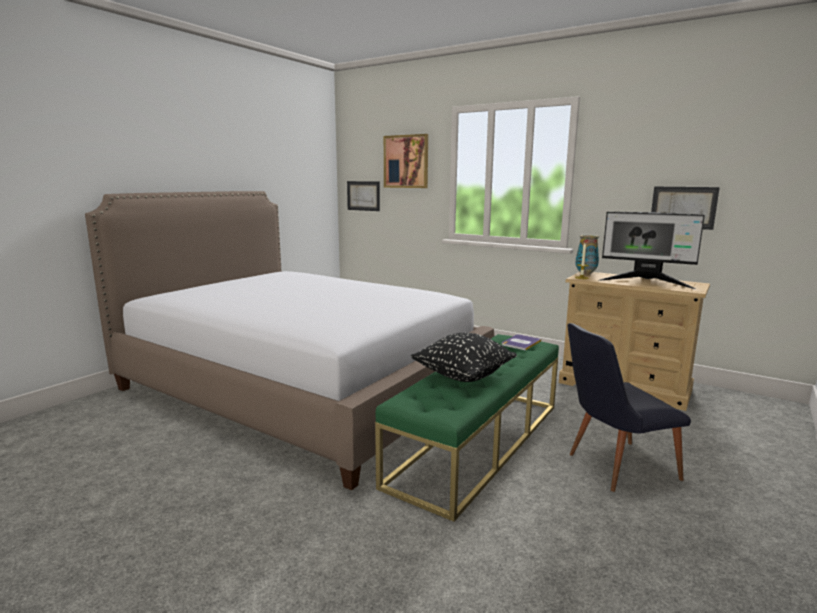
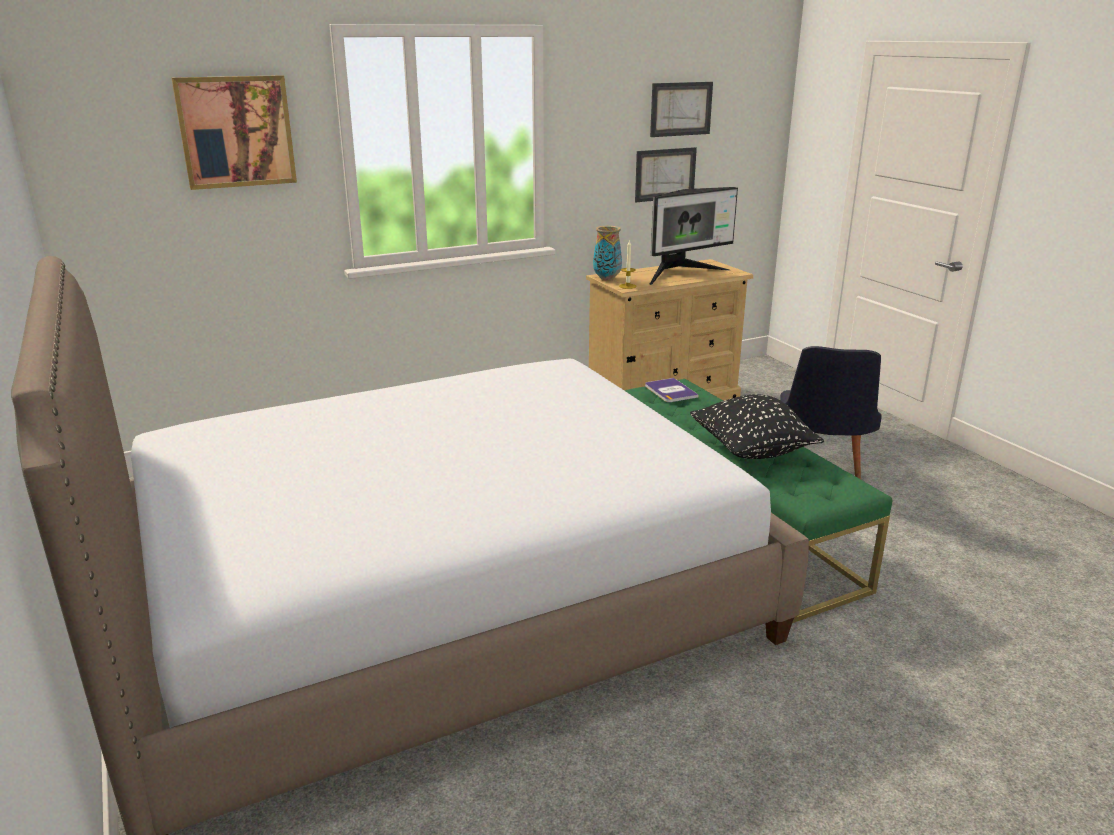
camera: 60 degrees left, 10 degrees up
picture [347,181,380,211] -> picture moved to [650,82,713,137]

